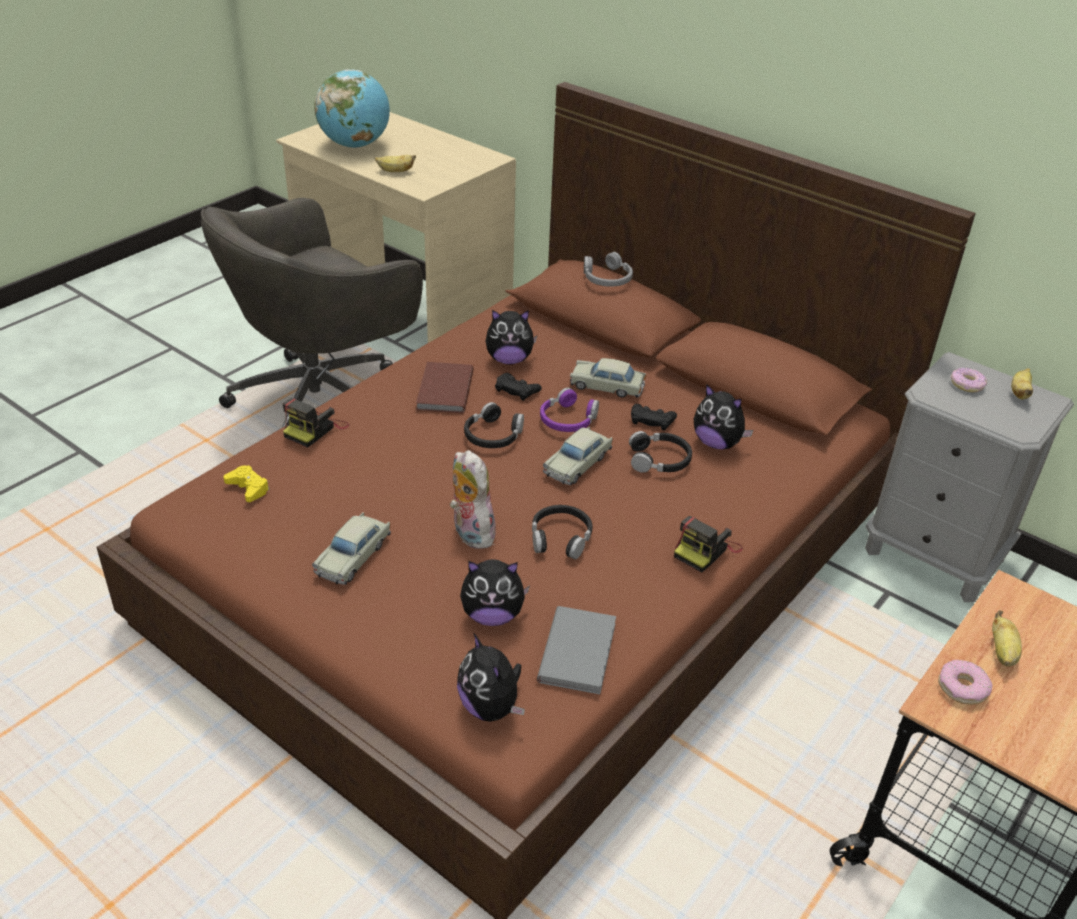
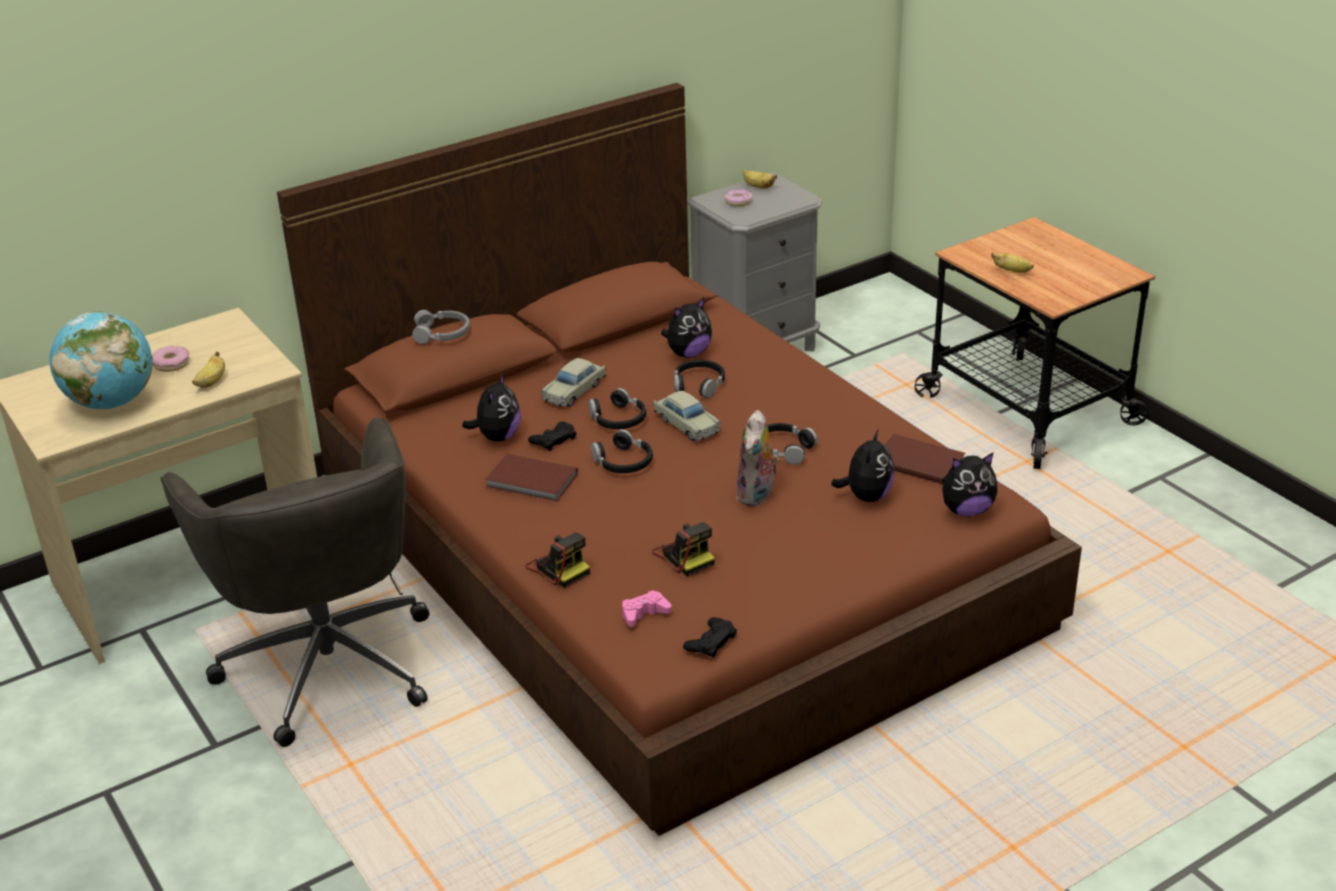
camera: 70 degrees left, 5 degrees down
yellow game controller [223,465,270,502] -> pink game controller [622,590,672,627]
beige toy car [312,512,391,585] -> none
plush toy [450,450,499,549] -> plush toy turned 60 degrees counterclockwise [737,410,779,506]
grey book [537,606,616,694] -> brown book [884,434,965,484]
purple headphones [540,388,599,432] -> black headphones [588,388,646,429]
black game controller [631,404,677,430] -> black game controller moved to [683,617,737,657]
camera [674,516,743,573] -> camera moved to [652,522,715,576]
donut [938,660,993,705] -> donut moved to [152,346,190,372]

